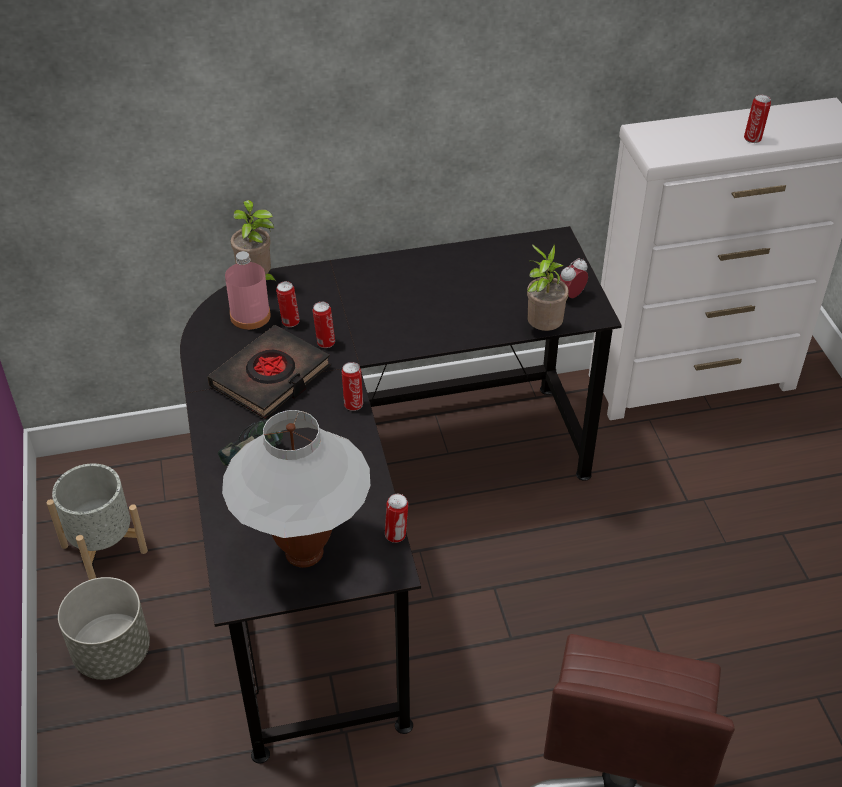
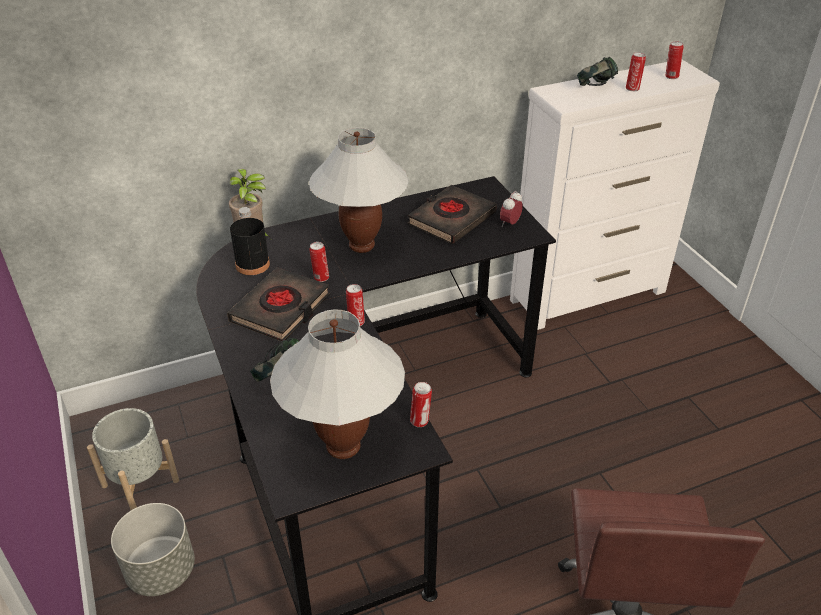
camera: 10 degrees left, 5 degrees down
pink bottle [225,251,271,330] -> black bottle [230,207,270,275]
can [276,281,300,327] -> can moved to [665,41,684,79]
potted plant [527,244,569,331] -> none
none -> white table lamp [309,128,409,253]
none -> black book [408,185,497,244]
none -> headphones [577,57,618,86]

